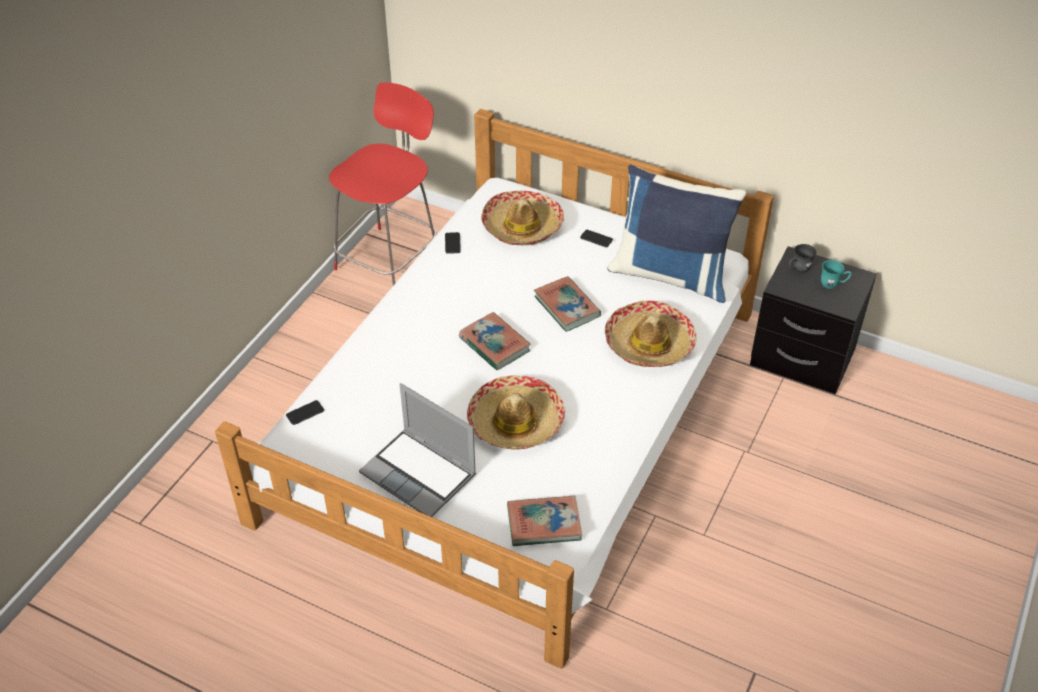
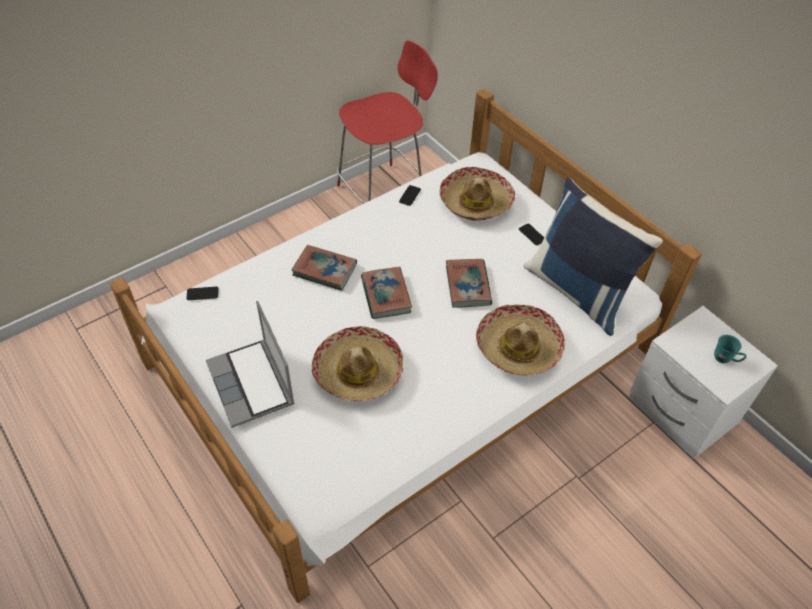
camera: 25 degrees right, 5 degrees up
book [507,496,582,546] -> book moved to [291,245,357,291]
black nightstand [750,246,877,395] -> white nightstand [629,306,778,459]
grey mug [789,244,816,273] -> none

